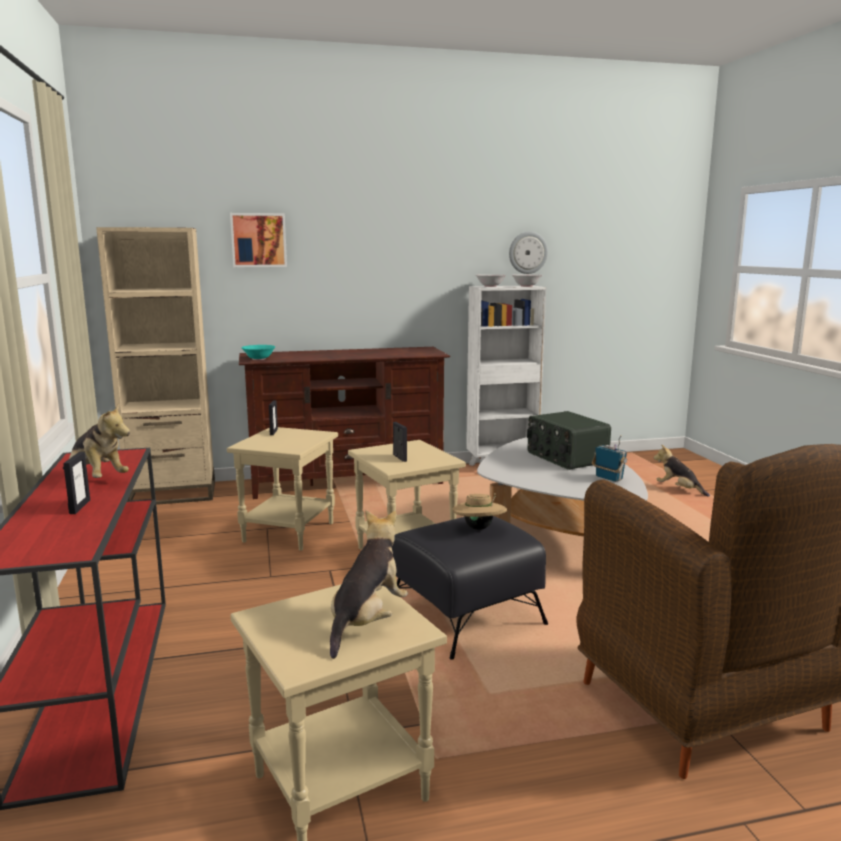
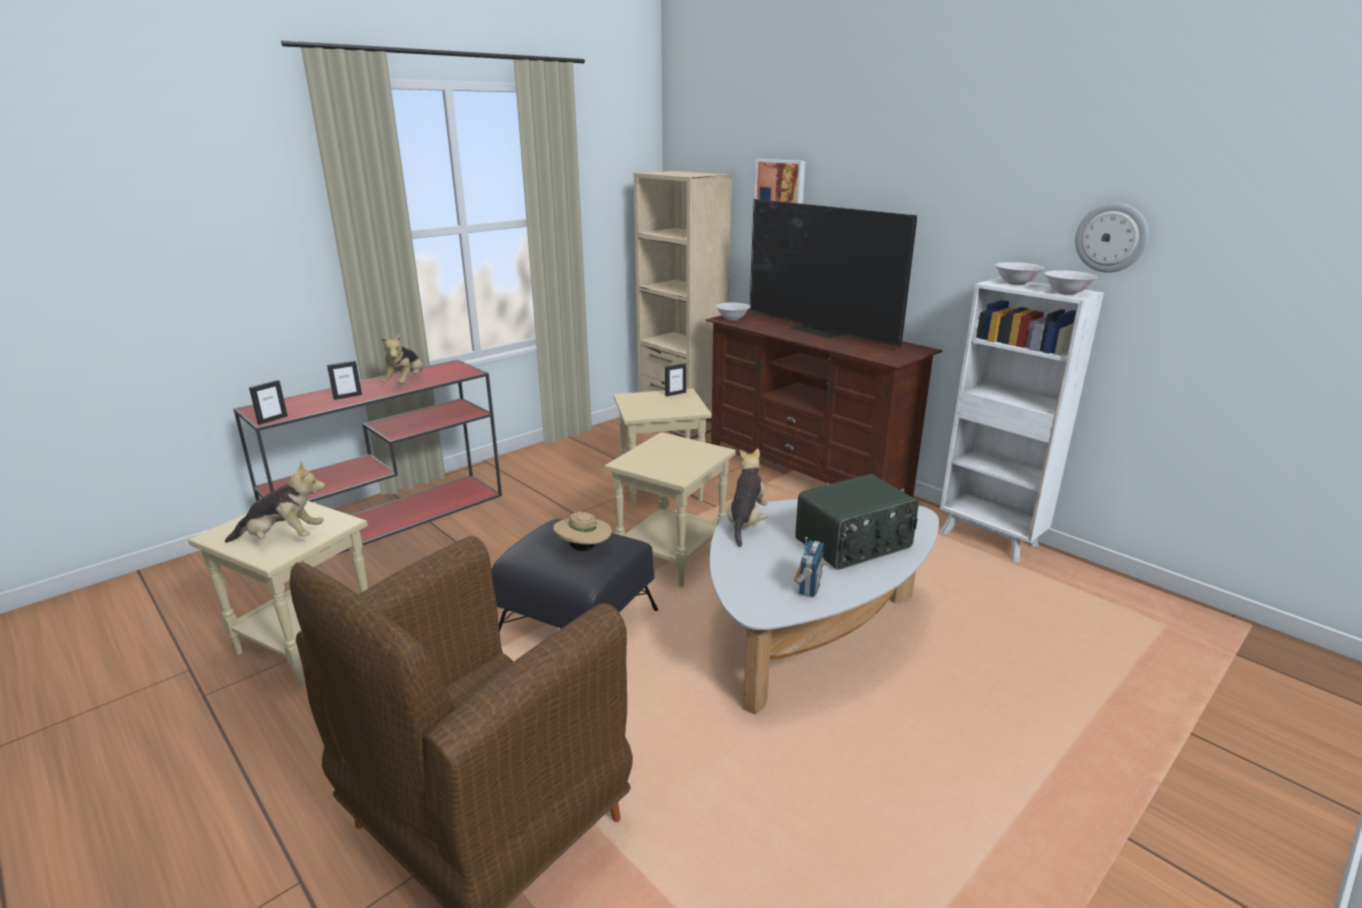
camera: 60 degrees right, 10 degrees up
turquoise bowl [241,345,276,360] -> white bowl [716,303,750,321]
picture frame [393,422,407,462] -> picture frame moved to [249,380,288,425]
radio [527,411,611,470] -> radio turned 150 degrees counterclockwise [795,474,919,570]
plush toy [654,444,710,496] -> plush toy moved to [727,448,768,547]
none -> television [749,199,917,347]

